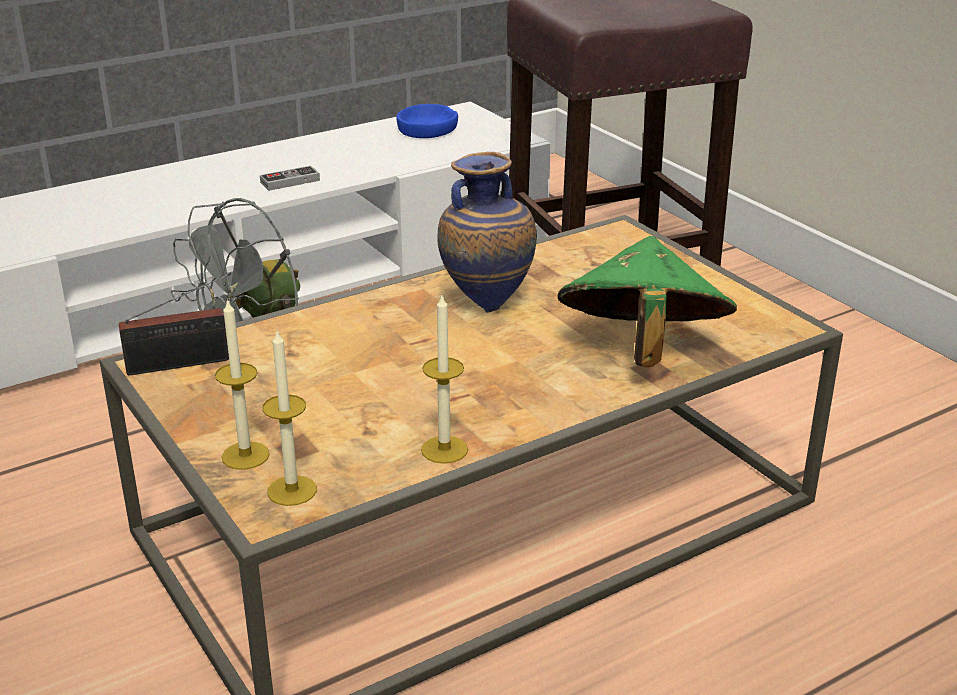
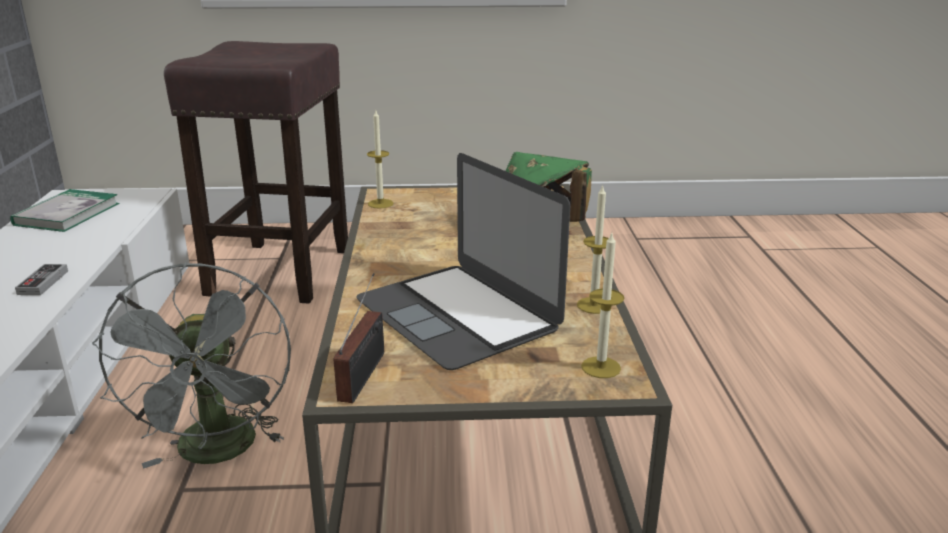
camera: 60 degrees left, 5 degrees down
candle [215,298,270,470] -> candle moved to [367,110,393,209]
blue bowl [396,104,458,138] -> book [10,189,119,232]
vase [437,152,537,313] -> none
none -> laptop [356,153,570,370]

